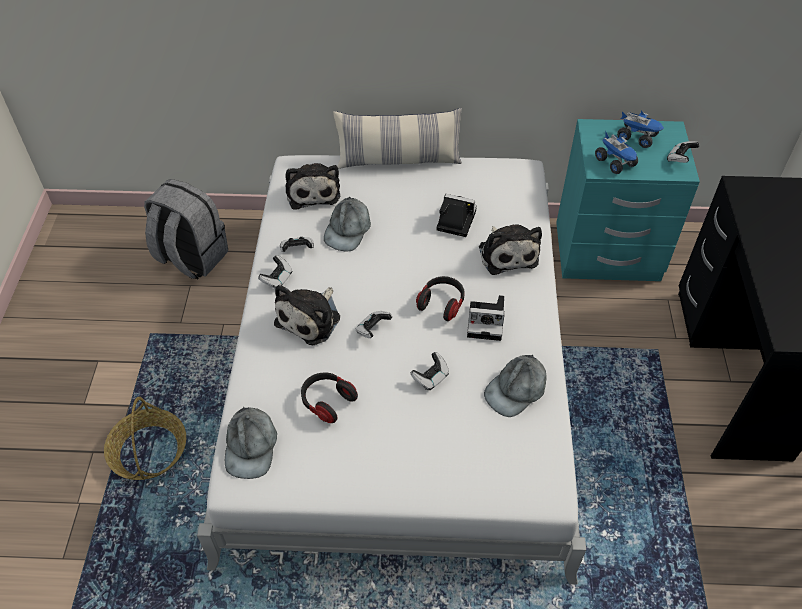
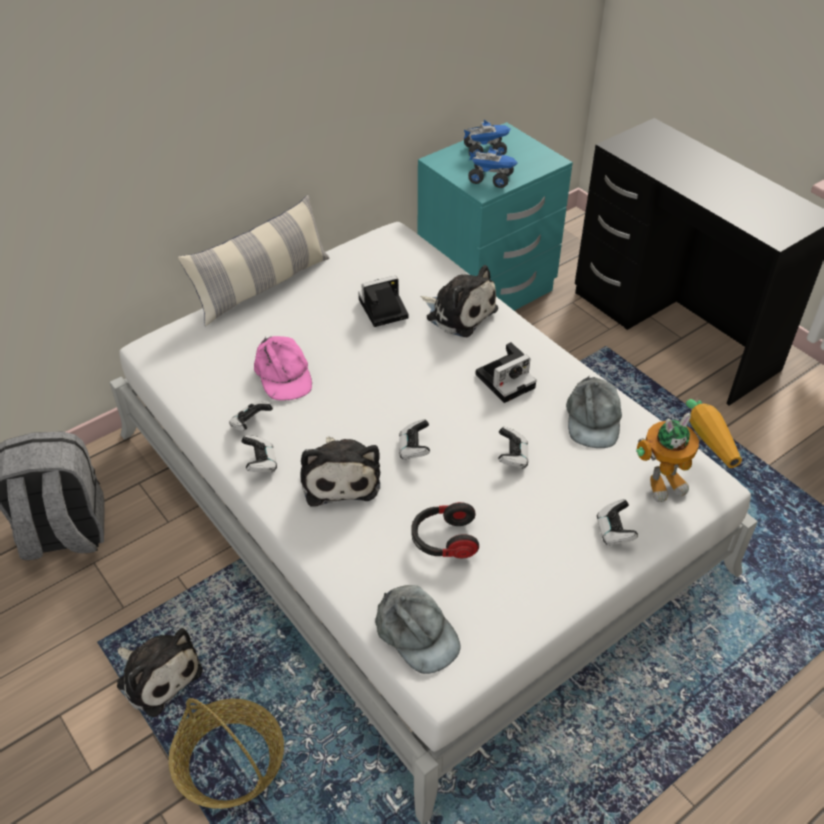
camera: 40 degrees left, 5 degrees down
plush toy [285,163,340,210] -> plush toy moved to [117,628,203,717]
grey cap [324,197,371,252] -> pink cap [254,336,312,400]
headphones [416,276,465,321] -> none
game controller [667,141,699,163] -> game controller moved to [597,499,638,545]
none -> toy robot [636,399,742,502]

